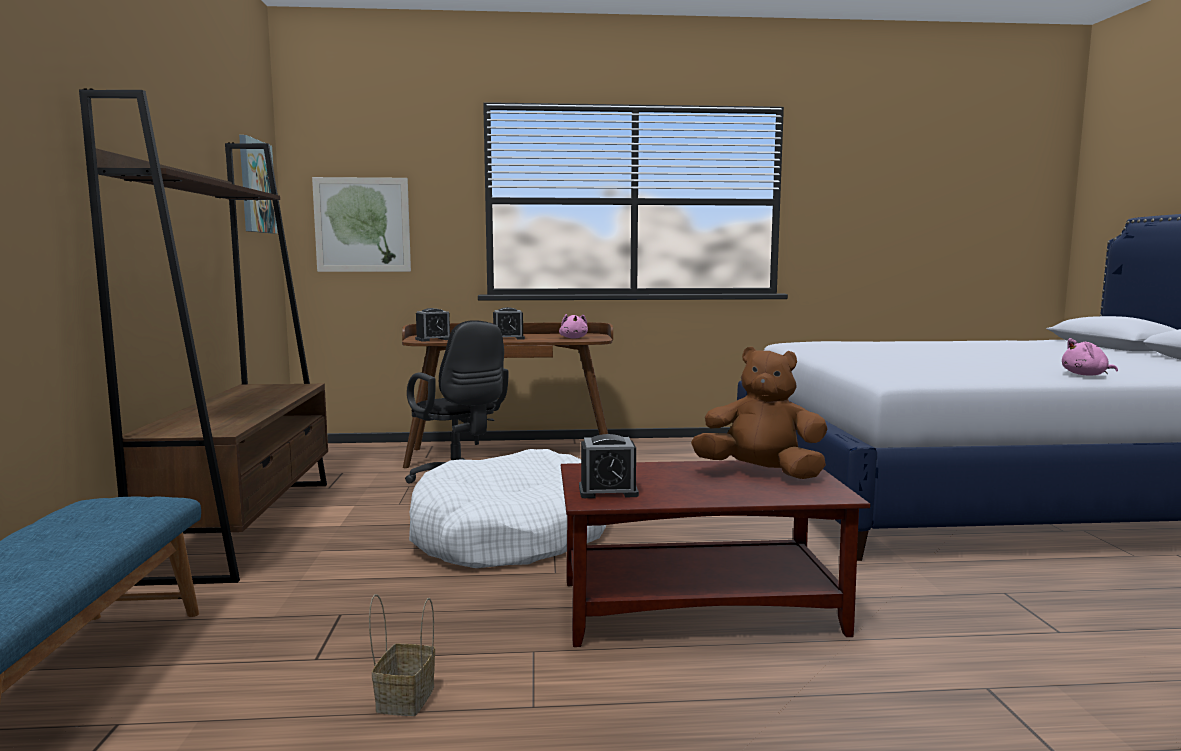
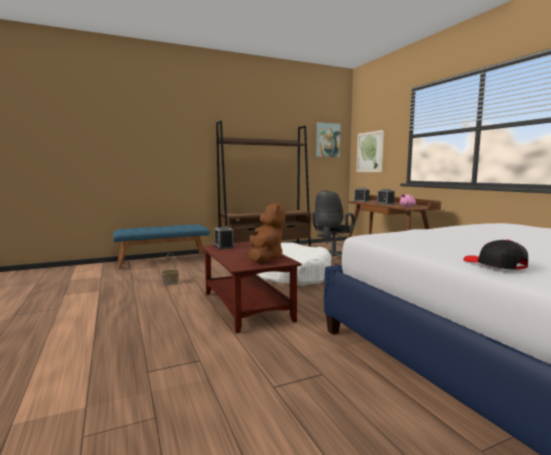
camera: 70 degrees right, 0 degrees up
pink plush toy [1062,338,1118,376] -> black cap [463,240,528,270]

